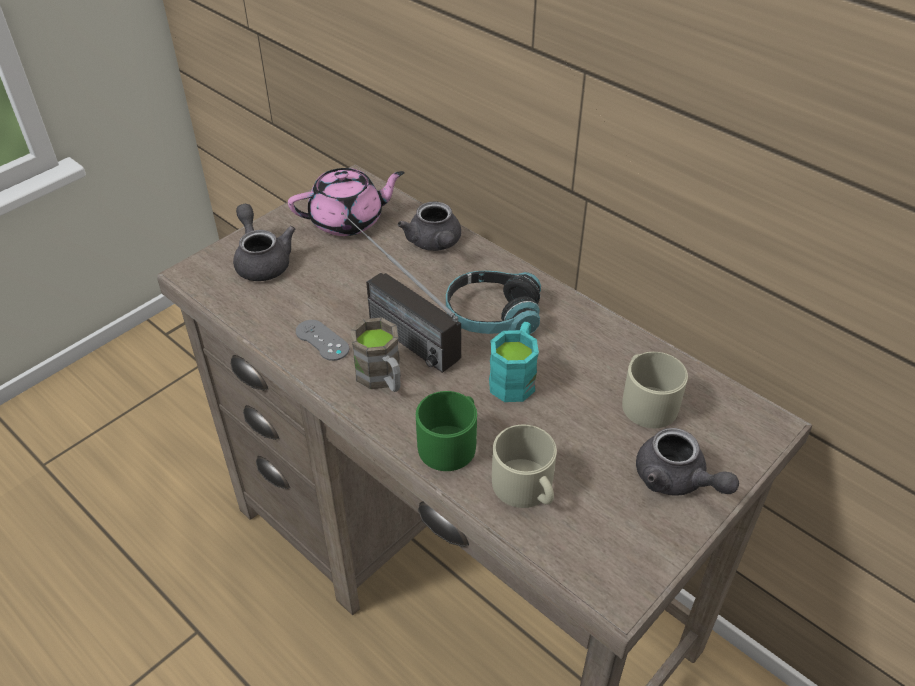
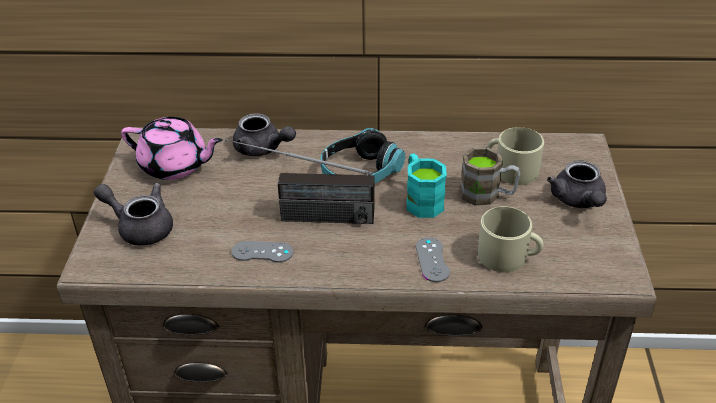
camera: 40 degrees left, 5 degrees down
pink teapot [288,168,405,236] -> pink teapot turned 75 degrees clockwise [121,117,223,180]
brown mug [351,317,401,392] -> brown mug moved to [460,147,520,205]
green mug [416,391,477,471] -> grey game controller [416,237,450,282]
grey teapot [636,428,739,496] -> grey teapot turned 75 degrees clockwise [547,161,607,208]

